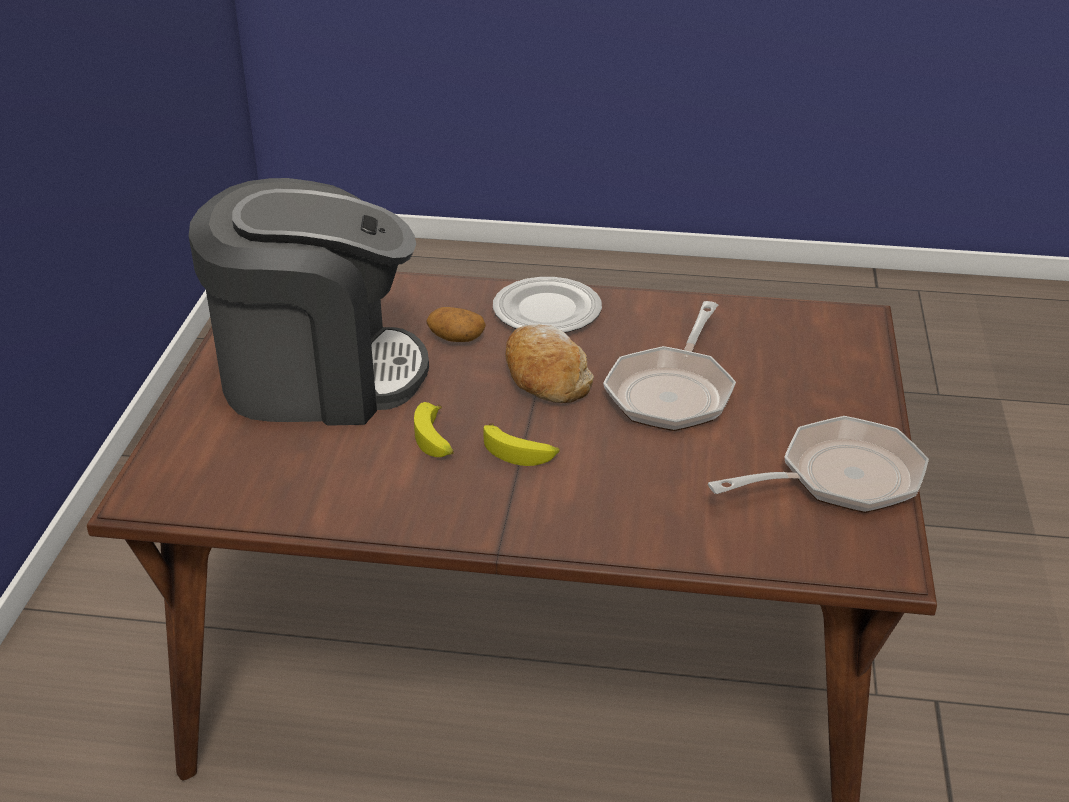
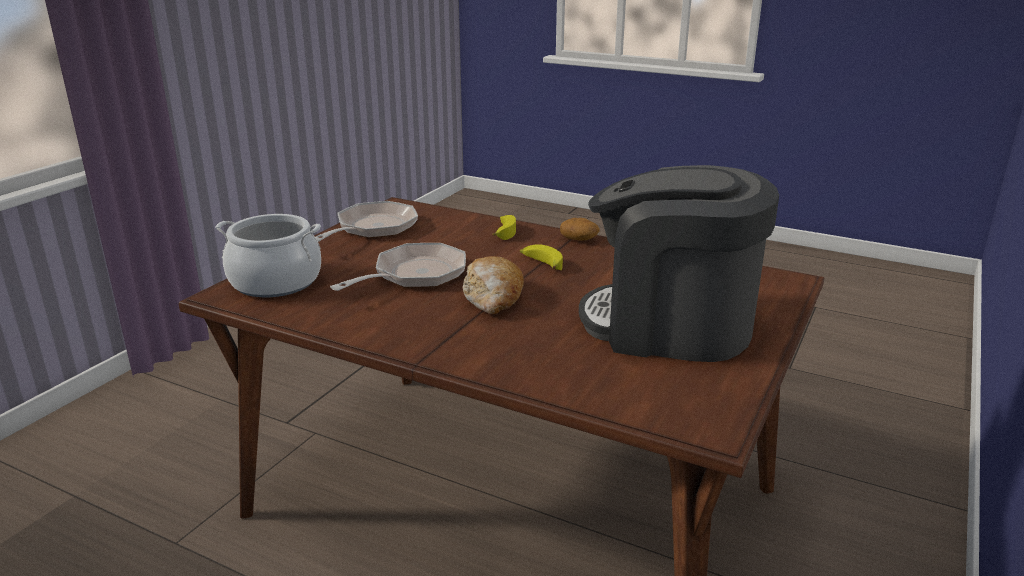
camera: 160 degrees left, 10 degrees down
banana [414,402,454,457] -> banana moved to [493,215,516,240]
potato [426,307,486,342] -> potato moved to [560,218,600,241]
plate [493,277,602,333] -> none
frying pan [708,416,929,513] -> frying pan turned 120 degrees clockwise [315,201,418,242]
none -> cooking pot [216,214,321,297]

